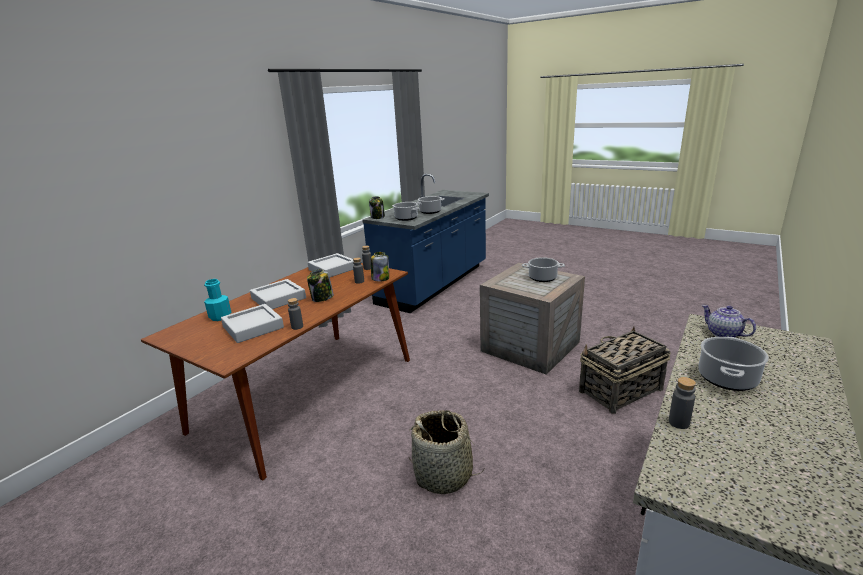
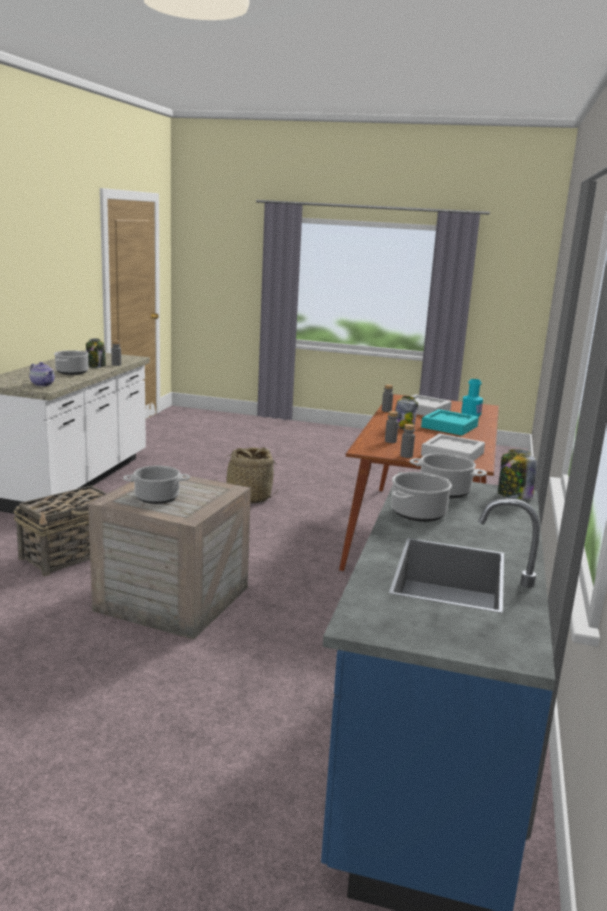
camera: 160 degrees right, 5 degrees down
grey tray [250,279,306,309] -> turquoise tray [421,409,479,436]
jar [371,252,389,282] -> jar moved to [86,338,106,368]

